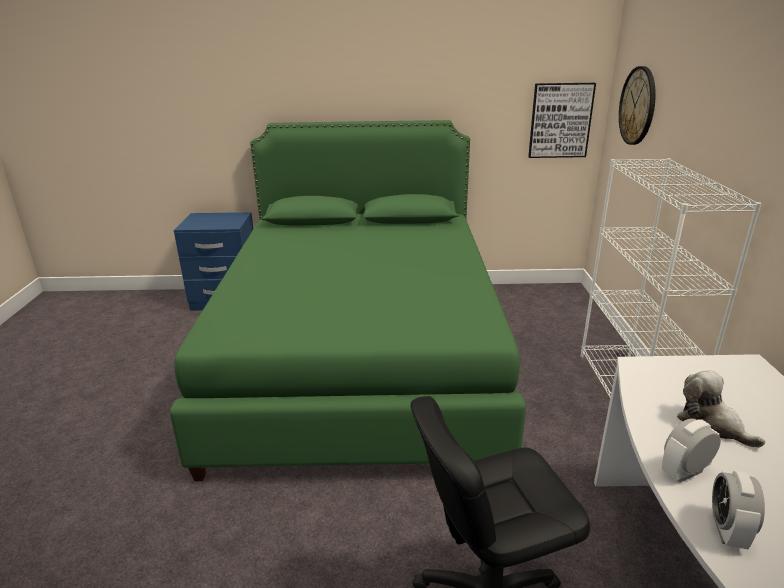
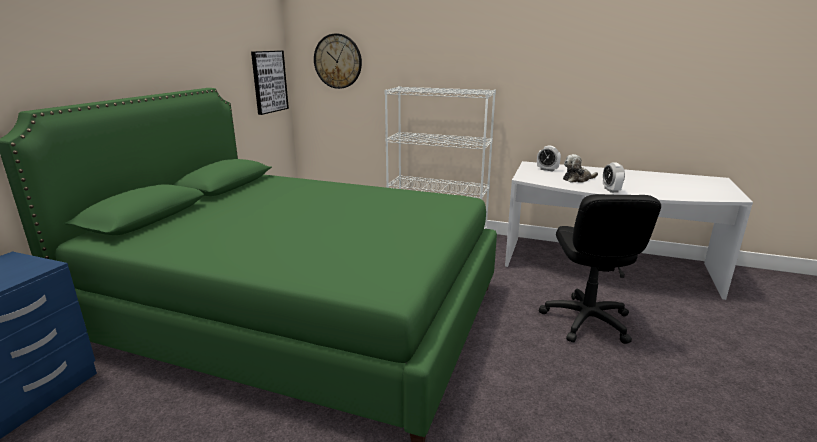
camera: 70 degrees left, 5 degrees down
alarm clock [712,470,765,550] -> alarm clock moved to [537,145,561,172]

